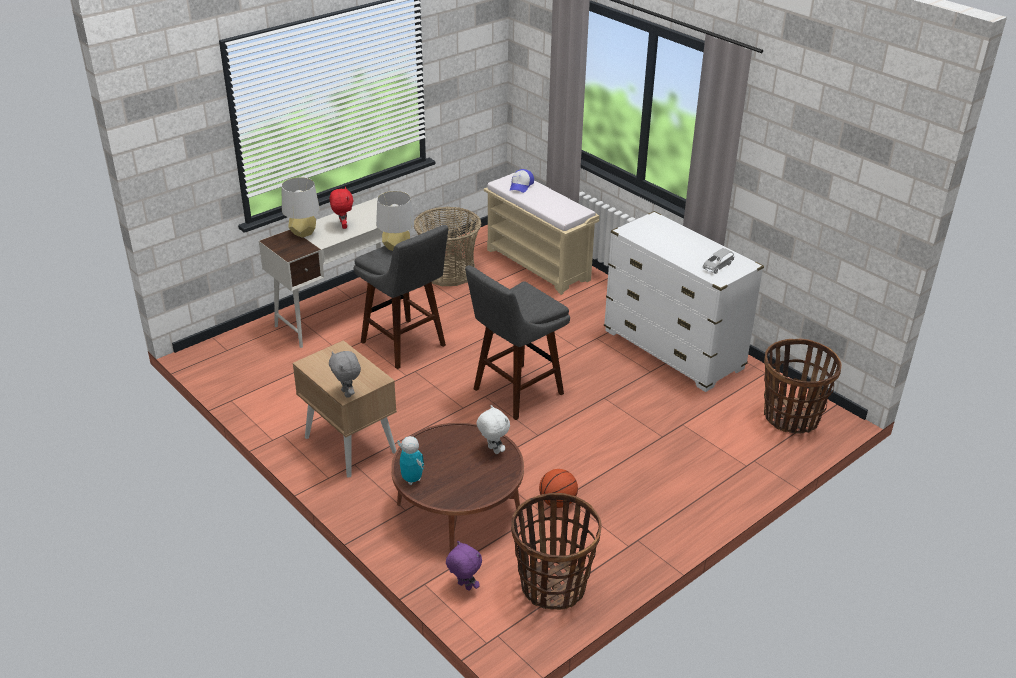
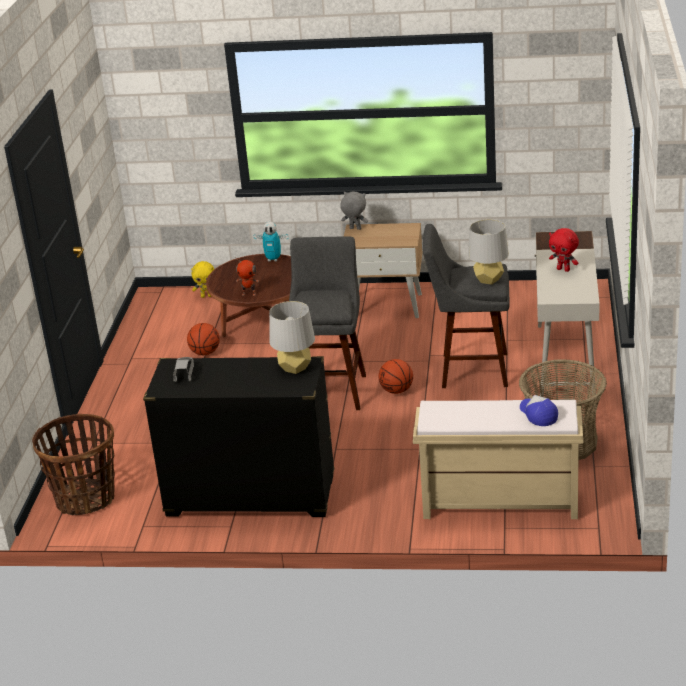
camera: 140 degrees right, 5 degrees down
grey table lamp [281,177,320,238] -> grey table lamp moved to [269,301,315,374]
purple plush toy [446,541,482,591] -> yellow plush toy [191,261,214,298]
white plush toy [476,405,510,454] -> toy robot [235,258,259,296]
basket [511,493,602,610] -> none
white dresser [604,211,764,392] -> black dresser [143,356,334,517]
none -> basketball [379,359,413,394]

